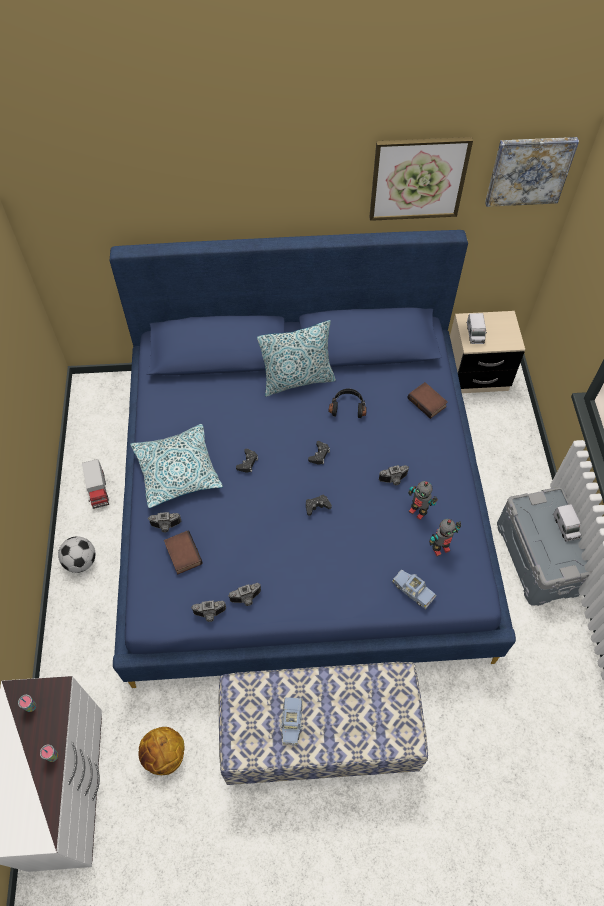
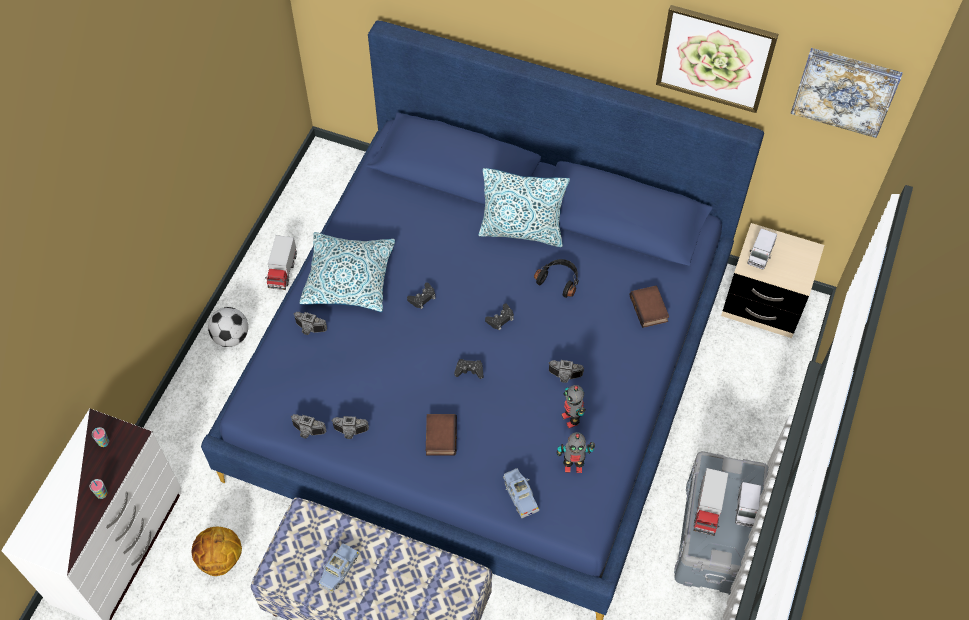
camera: 25 degrees right, 0 degrees up
book [164,530,203,574] -> book moved to [426,414,457,455]
none -> toy truck [693,468,729,536]

